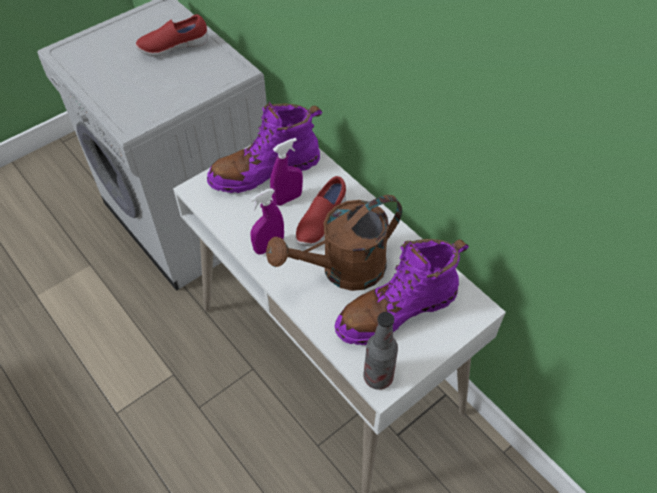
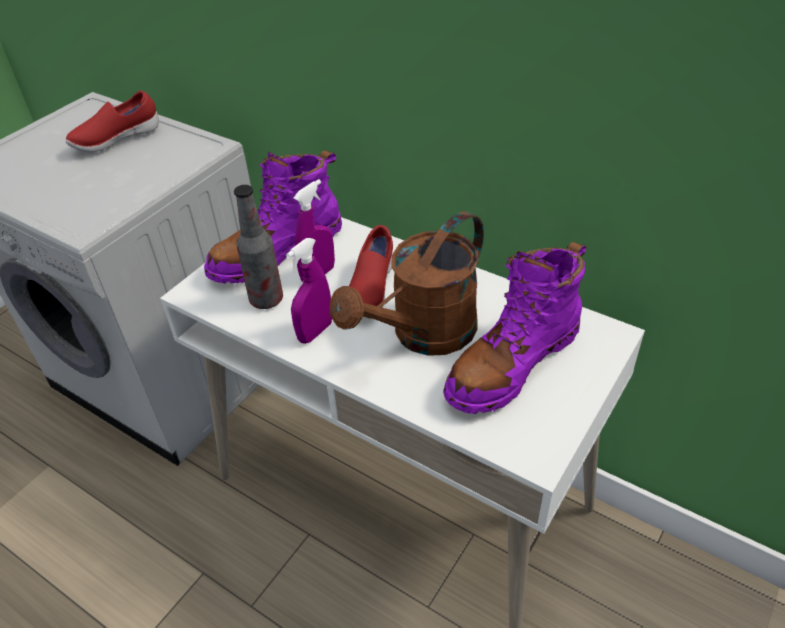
camera: 15 degrees left, 10 degrees down
bottle [364,312,398,390] -> bottle moved to [234,185,283,309]

